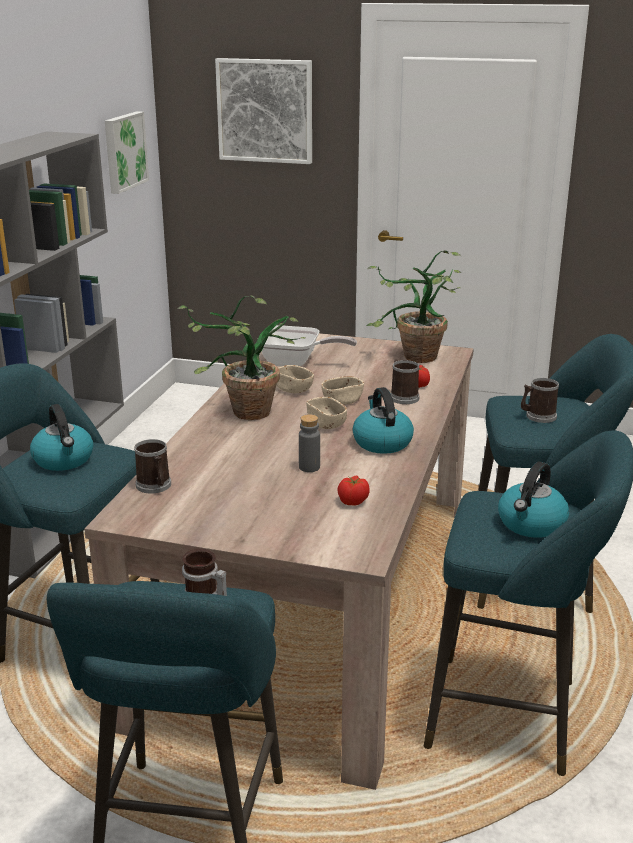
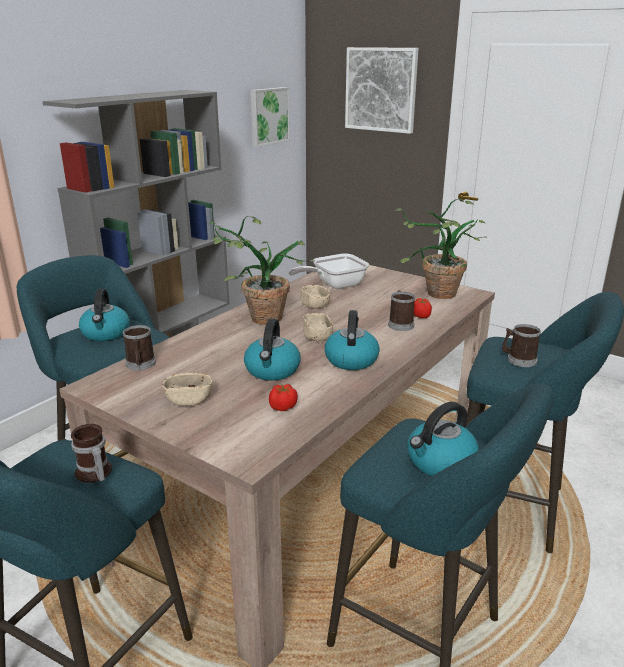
camera: 20 degrees right, 0 degrees up
frying pan [262,325,357,366] -> frying pan turned 120 degrees clockwise [288,254,369,289]
grey bottle [299,414,320,472] -> kettle [244,319,301,381]
beige bowl [321,376,364,405] -> beige bowl moved to [162,373,212,406]

